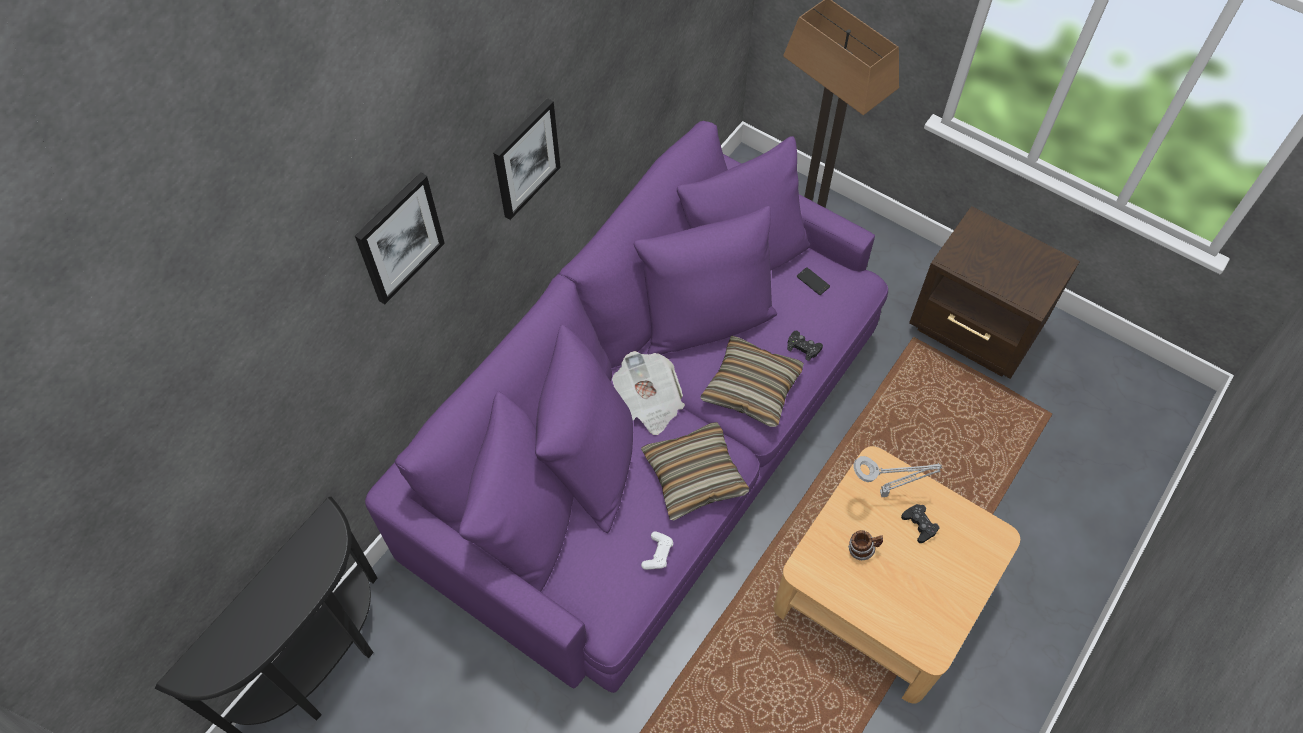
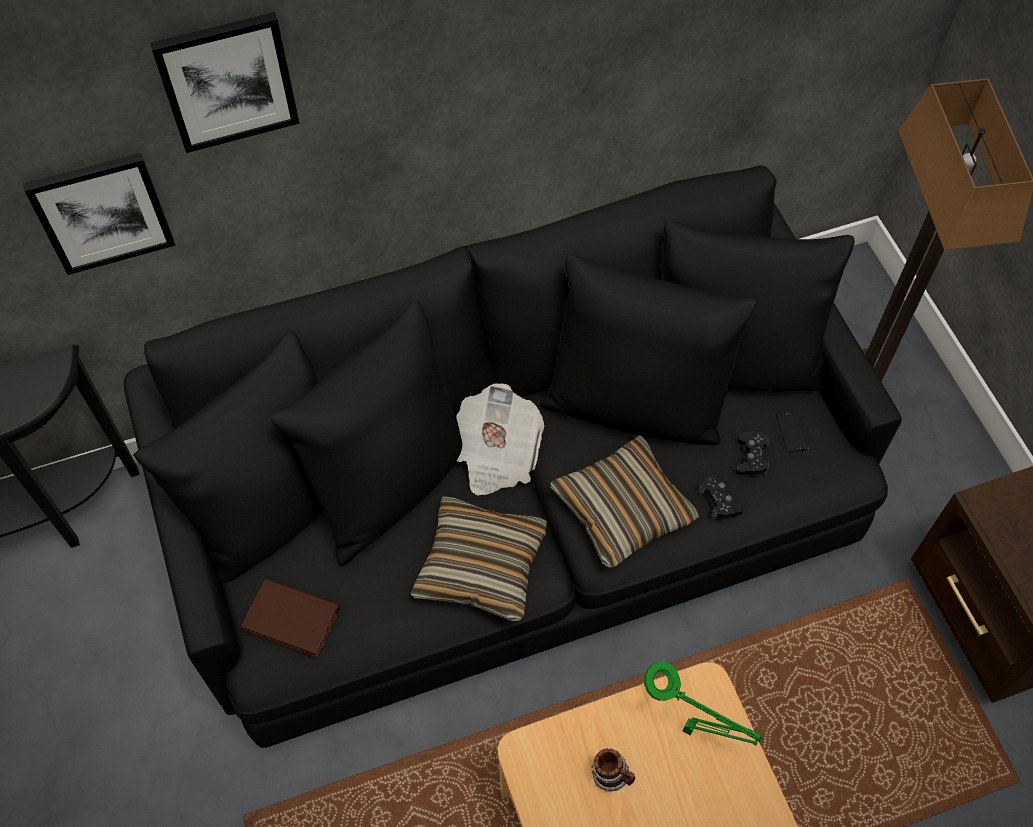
camera: 35 degrees right, 0 degrees up
purple sofa [365,121,888,693] -> black sofa [124,165,902,748]
picture [493,99,561,220] -> picture moved to [23,153,176,275]
white game controller [641,531,673,570] -> none
grey table lamp [854,456,942,497] -> green table lamp [644,662,763,746]
black game controller [901,504,939,543] -> black game controller moved to [736,432,770,475]
none -> brown book [241,579,340,658]

